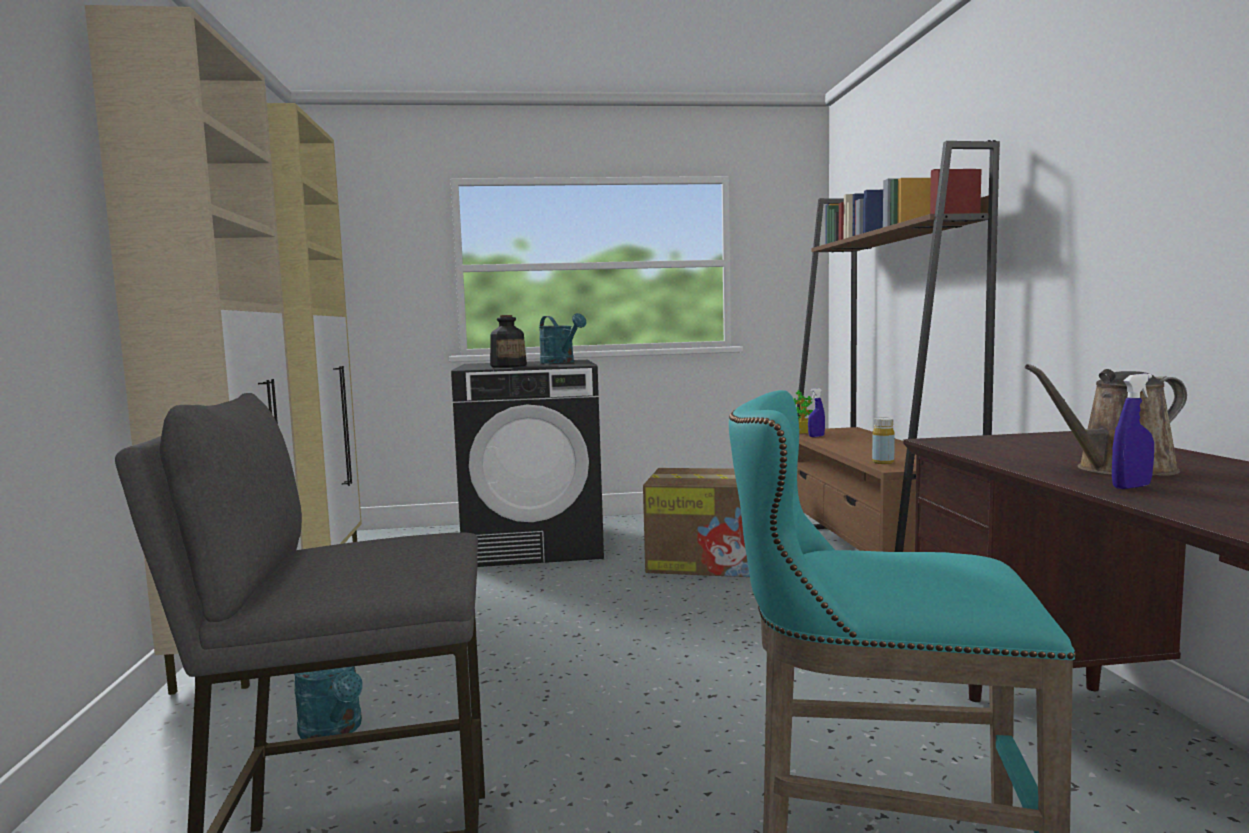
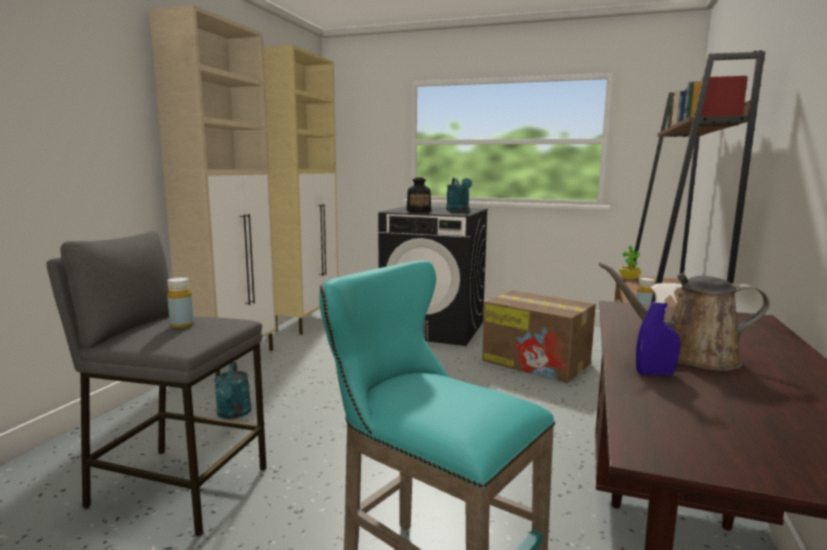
camera: 25 degrees right, 5 degrees up
blue spray bottle [808,388,825,437] -> none
none -> yellow bottle [167,277,194,328]

